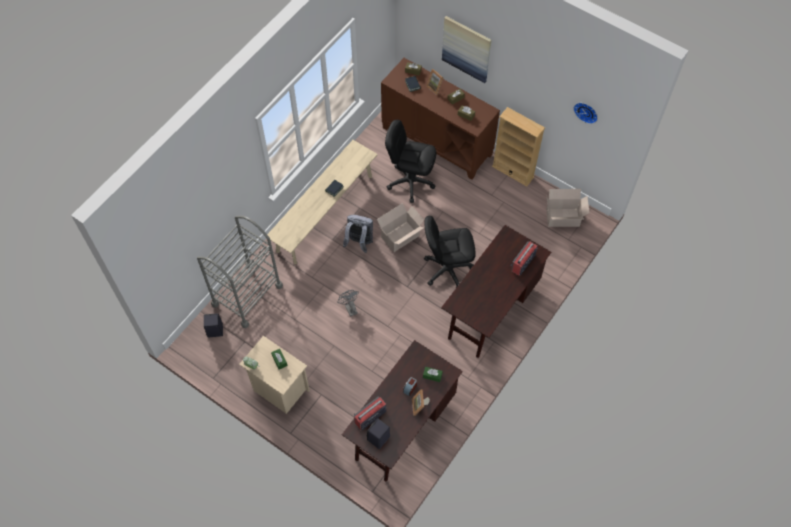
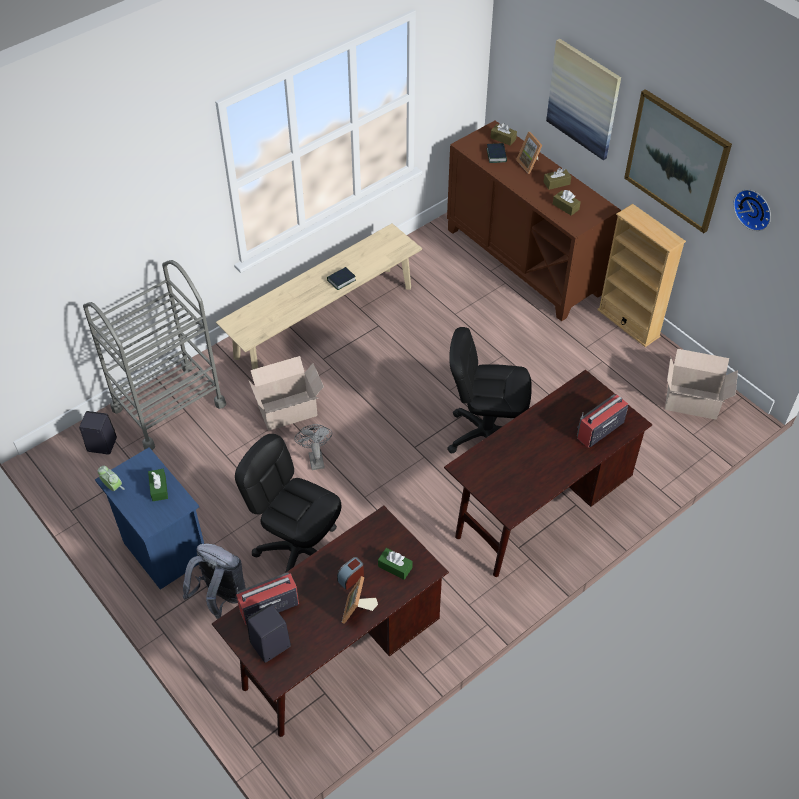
camera: 15 degrees right, 10 degrees down
beige nightstand [239,336,310,414] -> blue nightstand [95,447,204,590]
grey backpack [343,215,373,253] -> grey backpack moved to [183,543,246,619]
cardboard box [377,203,424,252] -> cardboard box moved to [249,356,324,431]
black office chair [385,120,436,203] -> black office chair moved to [235,434,341,573]
none -> picture [624,89,732,233]

